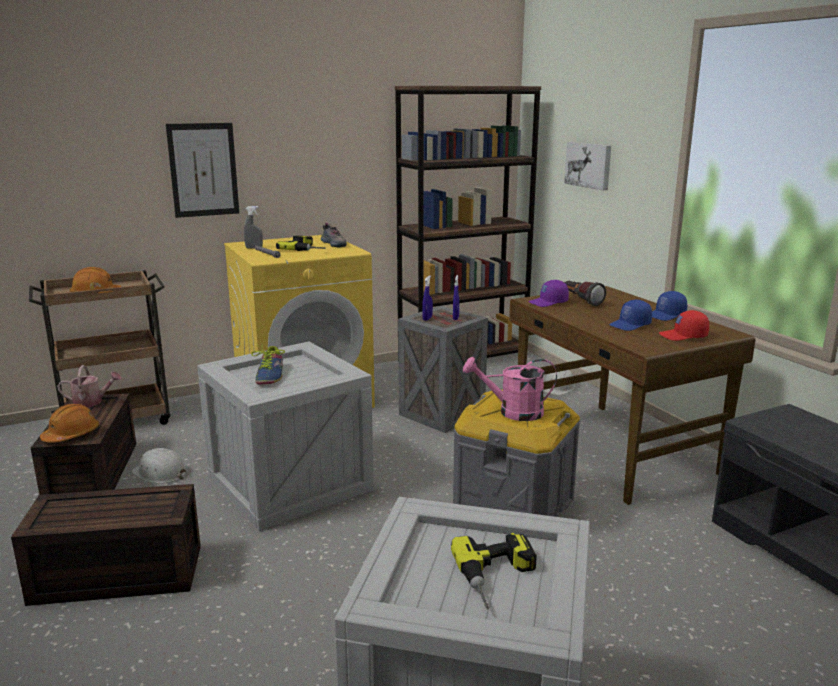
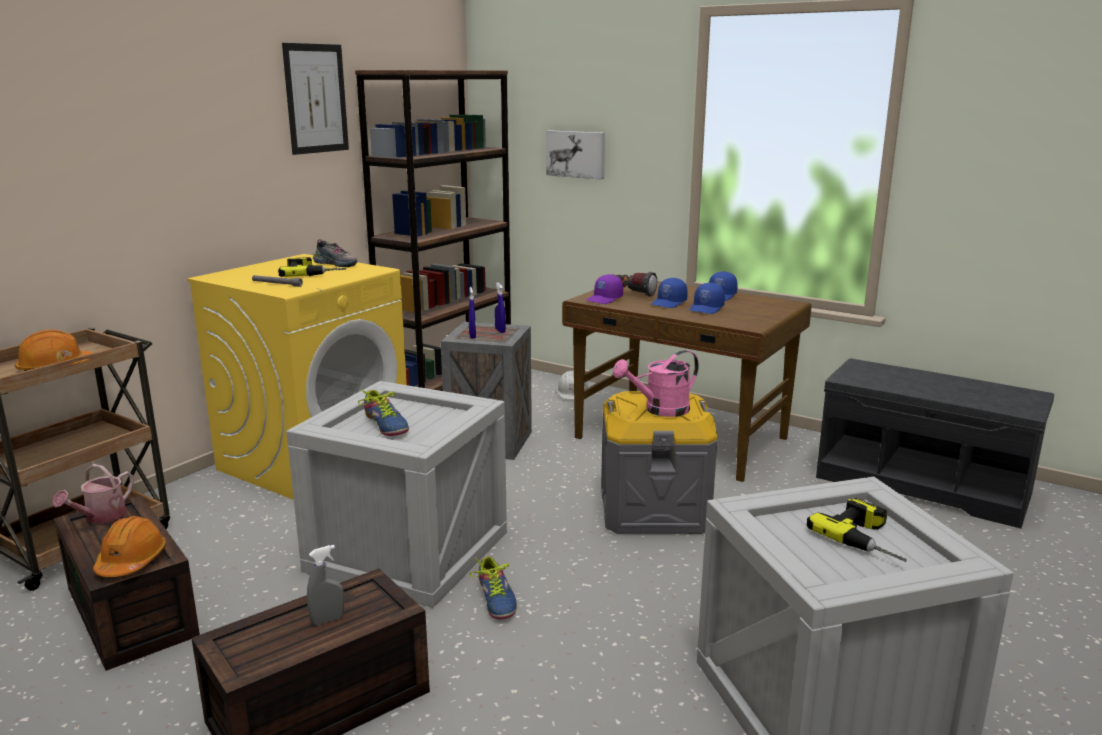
camera: 30 degrees left, 0 degrees up
watering can [57,365,122,408] -> watering can turned 150 degrees clockwise [52,464,134,524]
white hard hat [131,448,187,484] -> none
picture [166,123,239,218] -> picture moved to [282,43,349,155]
grey spray bottle [244,206,263,248] -> grey spray bottle moved to [307,545,344,625]
red cap [659,310,709,341] -> none
none -> shoe [470,556,517,620]
none -> blue cap [651,278,688,308]

